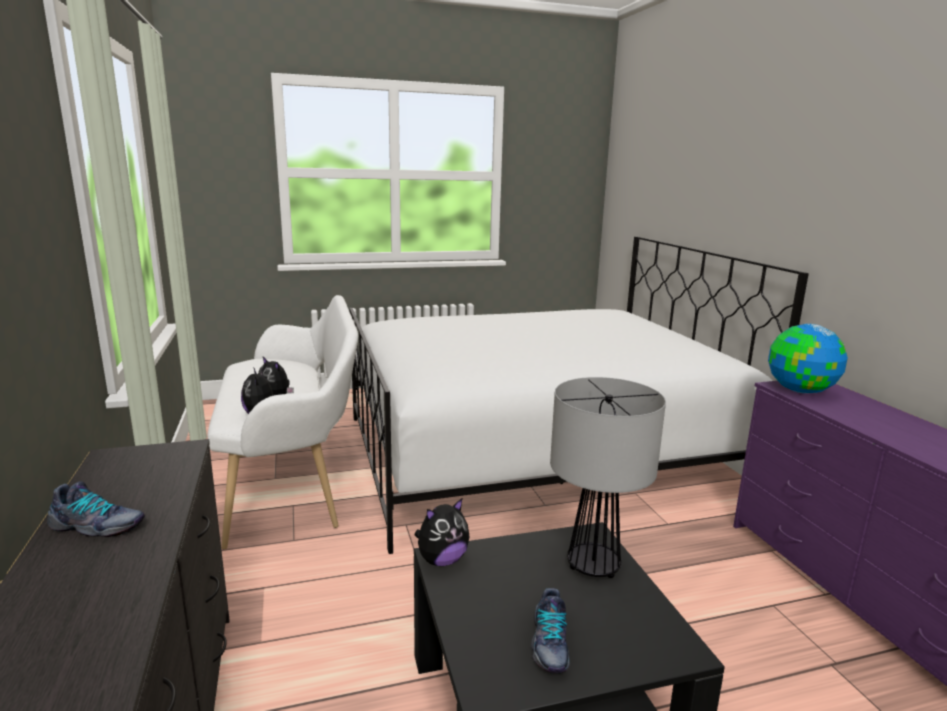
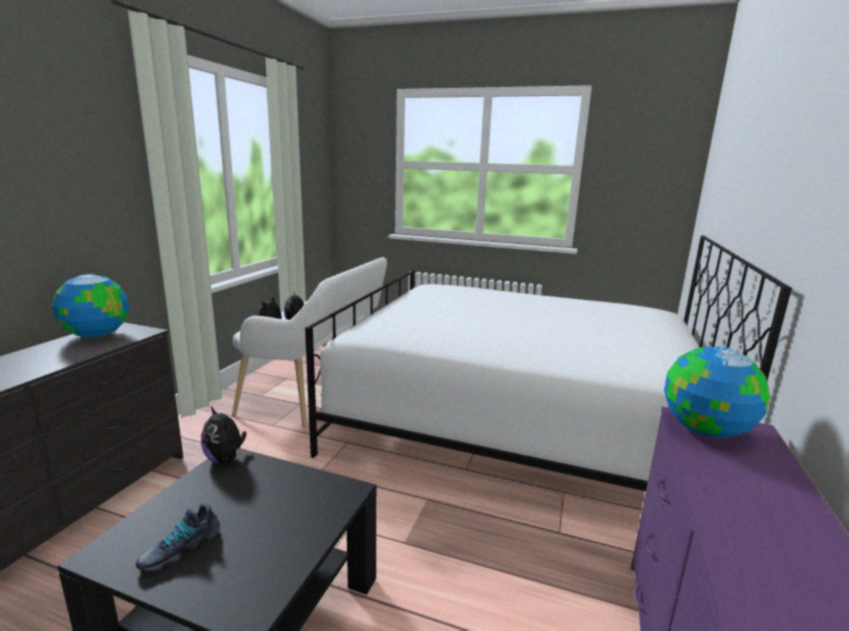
camera: 35 degrees right, 0 degrees up
shoe [47,482,145,537] -> none
plush toy [414,499,470,566] -> plush toy turned 45 degrees clockwise [201,407,246,464]
table lamp [550,377,666,578] -> none
none -> globe [52,274,129,338]

